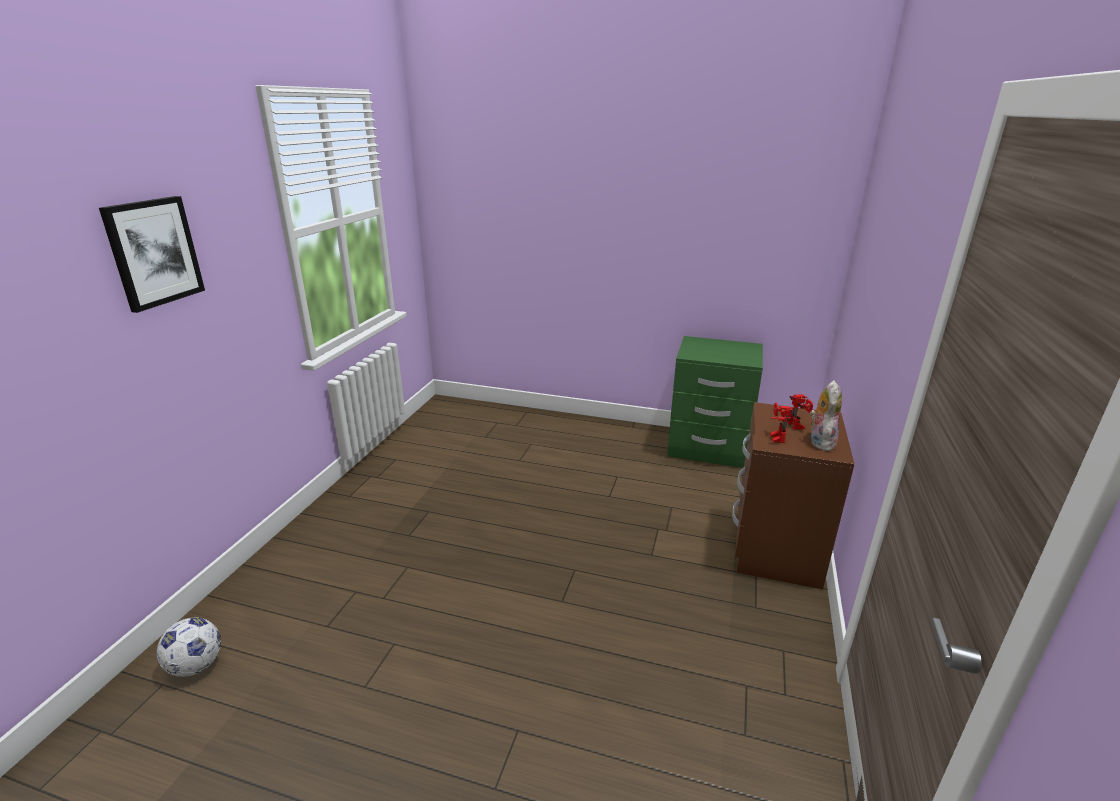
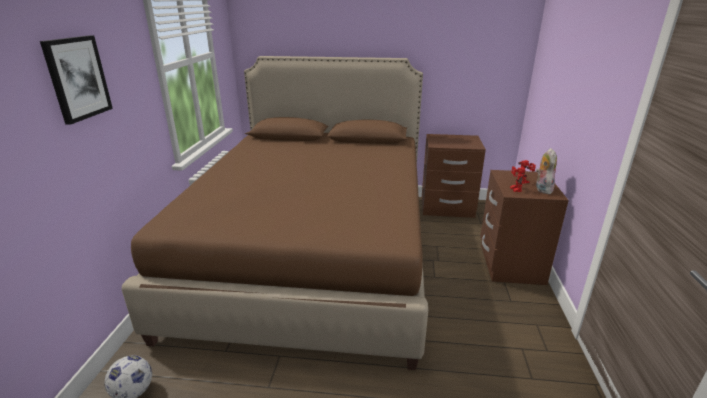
camera: 10 degrees left, 0 degrees up
green nightstand [667,336,763,468] -> brown nightstand [422,134,486,218]
none -> brown bed [122,56,428,370]

